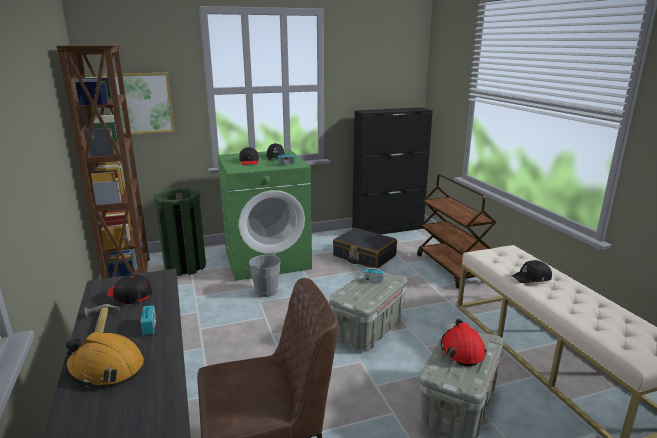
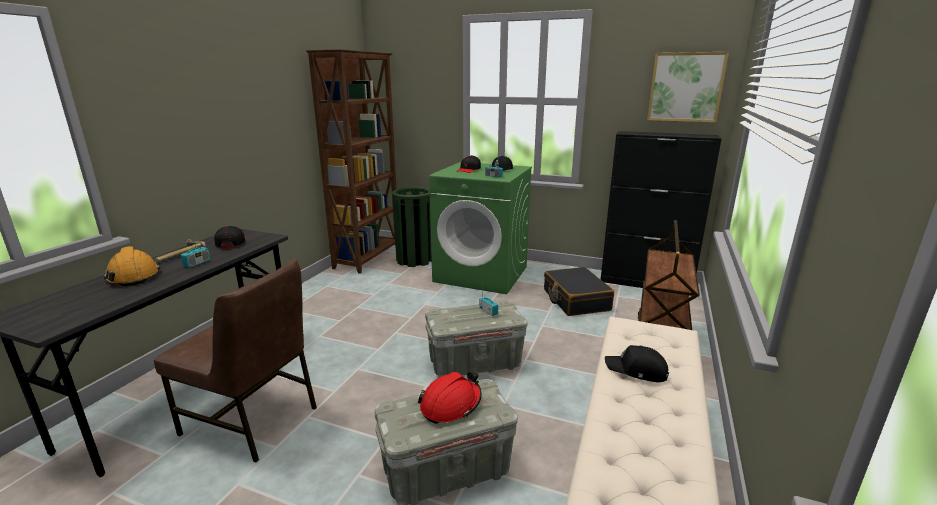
camera: 40 degrees right, 0 degrees up
picture [104,73,175,134] -> picture moved to [647,52,729,122]
grey bucket [244,252,281,297] -> none

